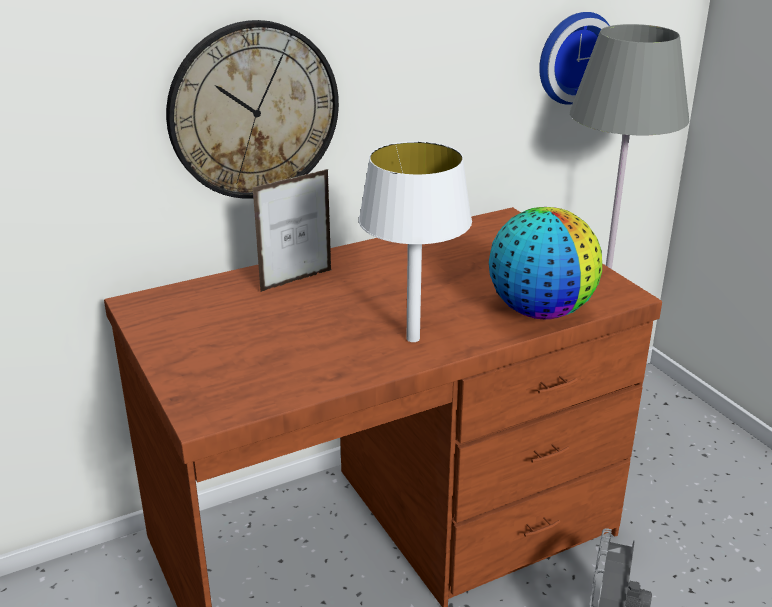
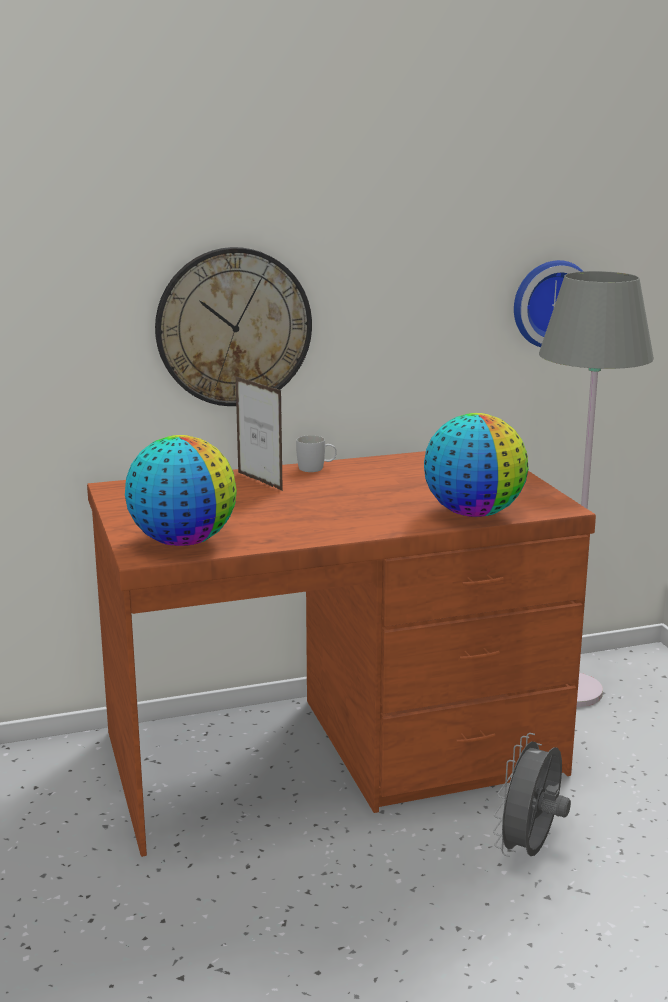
camera: 10 degrees right, 10 degrees down
picture frame [253,169,332,292] -> picture frame turned 75 degrees clockwise [236,376,283,491]
white table lamp [359,141,472,342] -> none
none -> globe [125,435,237,546]
none -> white mug [296,435,337,472]

